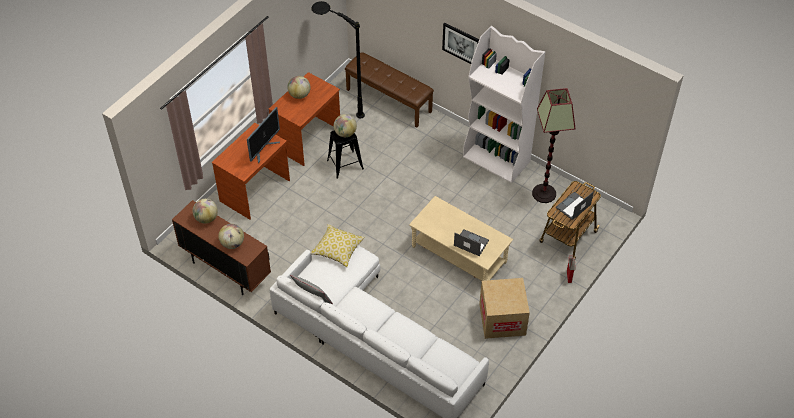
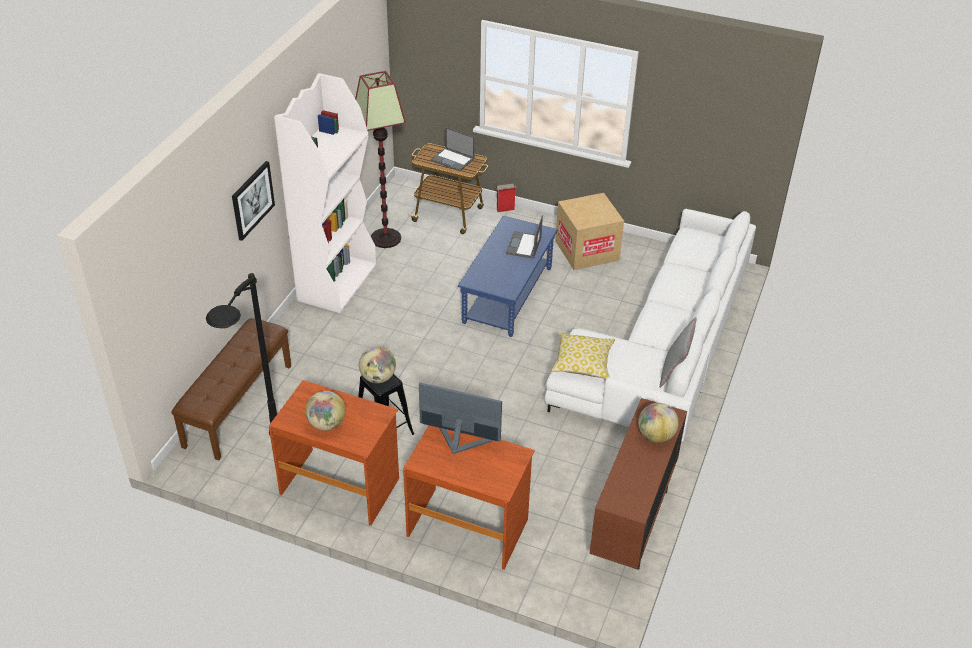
camera: 105 degrees left, 10 degrees down
globe [193,199,218,224] -> none
beige coffee table [409,196,513,281] -> blue coffee table [458,216,558,337]

